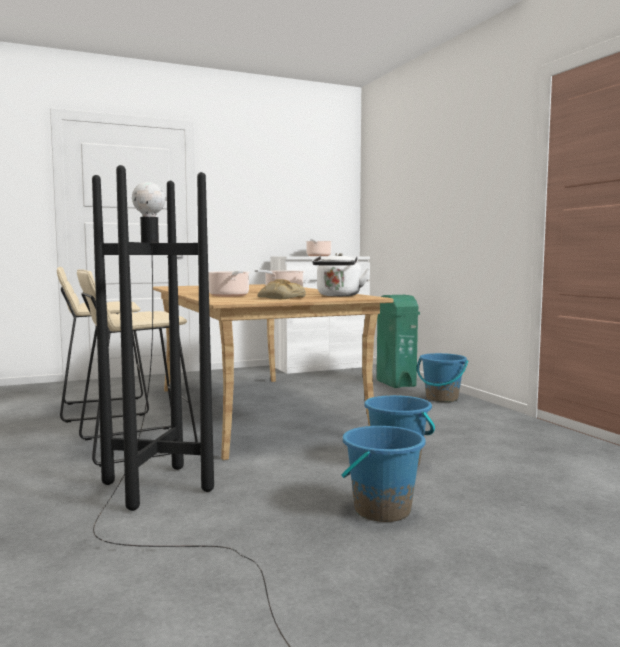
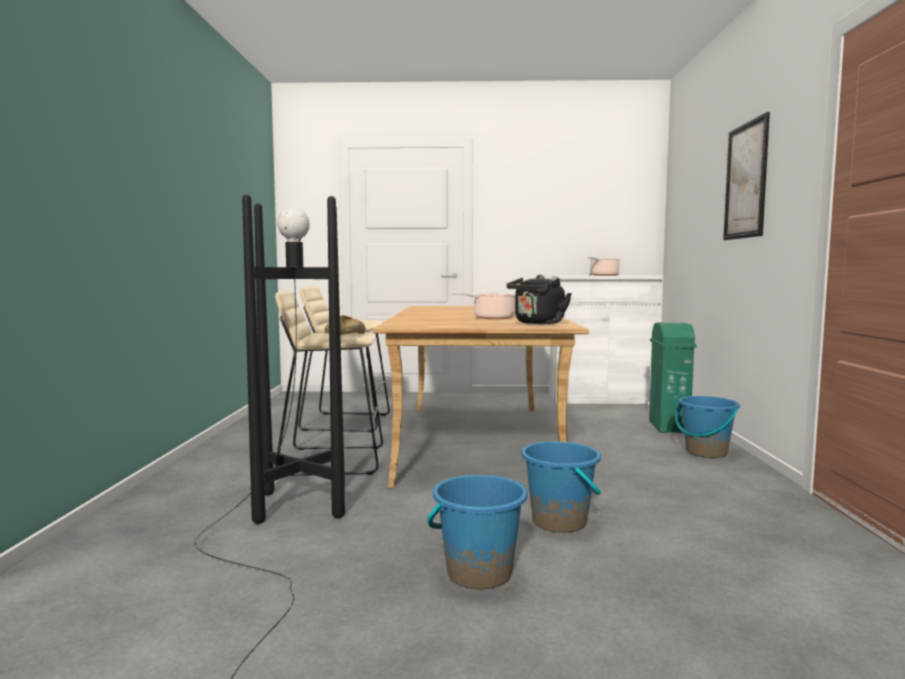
camera: 25 degrees right, 0 degrees up
cooking pot [208,271,251,297] -> none
bread [257,279,306,299] -> bread moved to [325,315,366,335]
white kettle [313,253,370,296] -> black kettle [506,275,572,324]
none -> picture [723,112,770,240]

